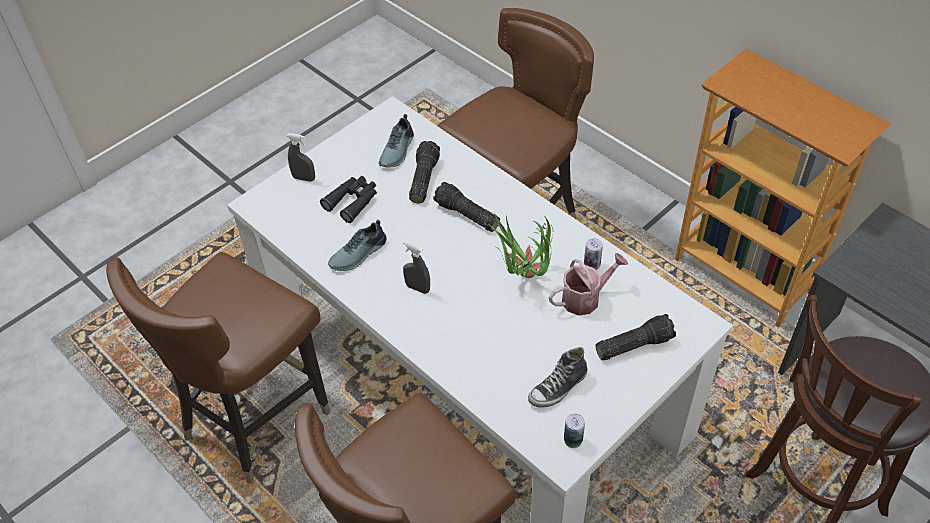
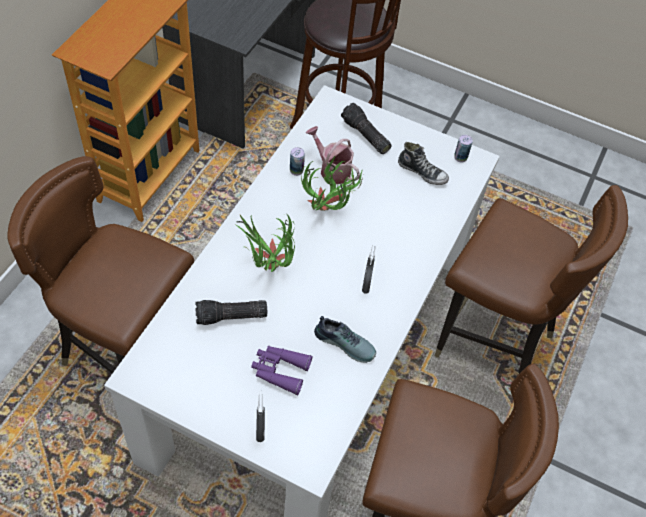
camera: 115 degrees left, 5 degrees up
black binoculars [320,176,377,223] -> purple binoculars [251,346,313,395]
shoe [379,114,414,168] -> none
flashlight [433,182,500,232] -> potted plant [236,213,295,272]

